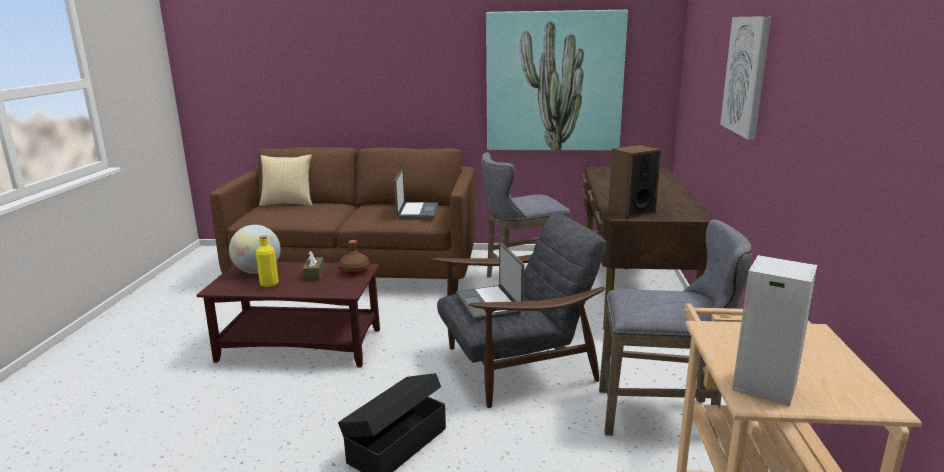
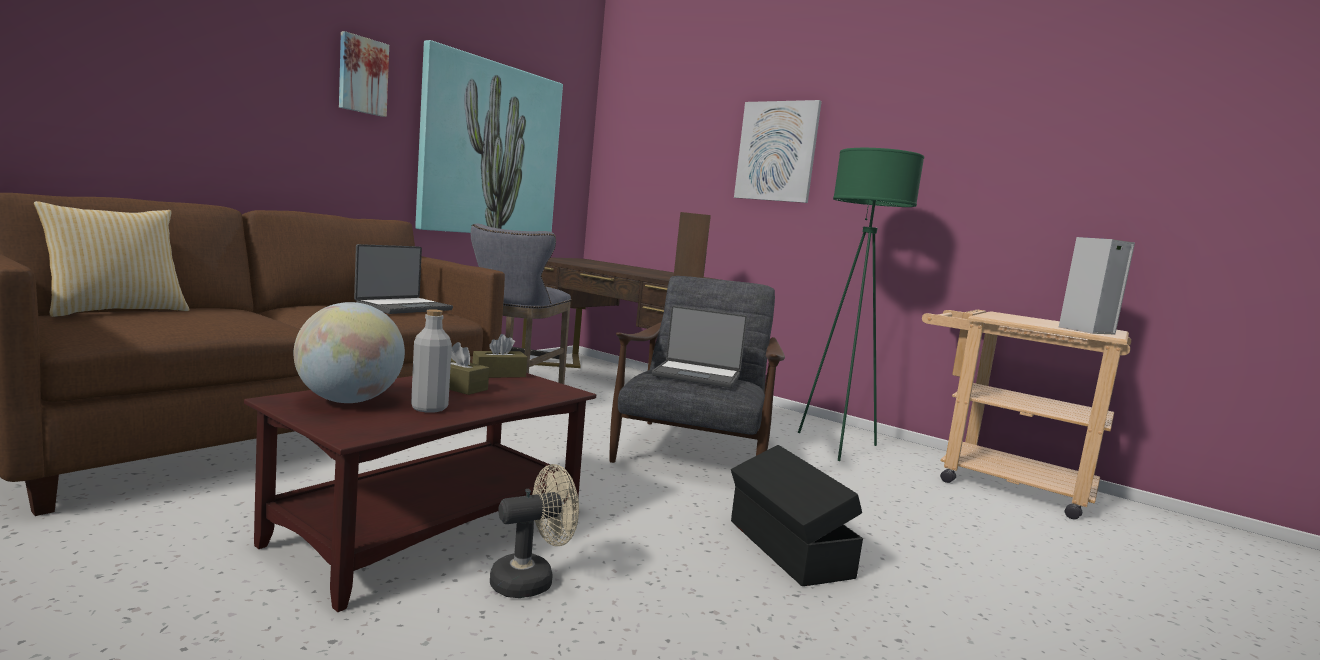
camera: 60 degrees left, 10 degrees down
yellow bottle [256,235,279,287] -> grey bottle [411,309,452,413]
brown bottle [339,240,370,275] -> brown tissue box [472,334,528,378]
laptop [394,169,438,219] -> laptop turned 90 degrees clockwise [354,244,453,314]
grey stool [599,219,752,438] -> green floor lamp [798,148,924,461]
none -> picture [339,31,389,117]
none -> beige fan [490,464,579,598]

